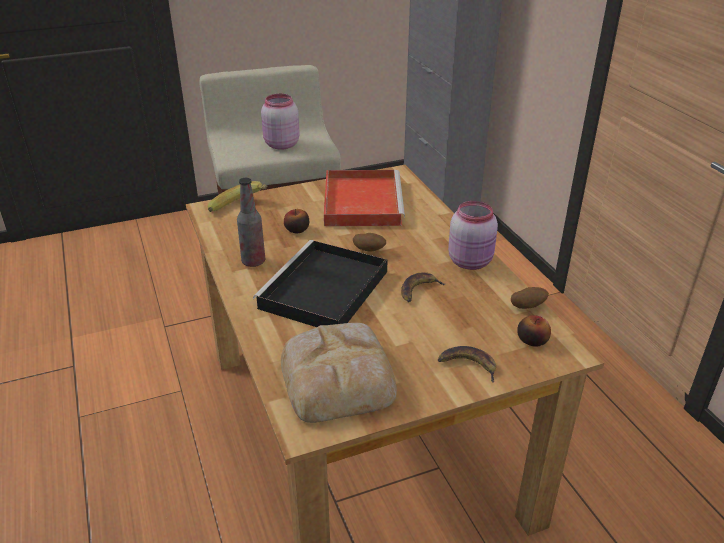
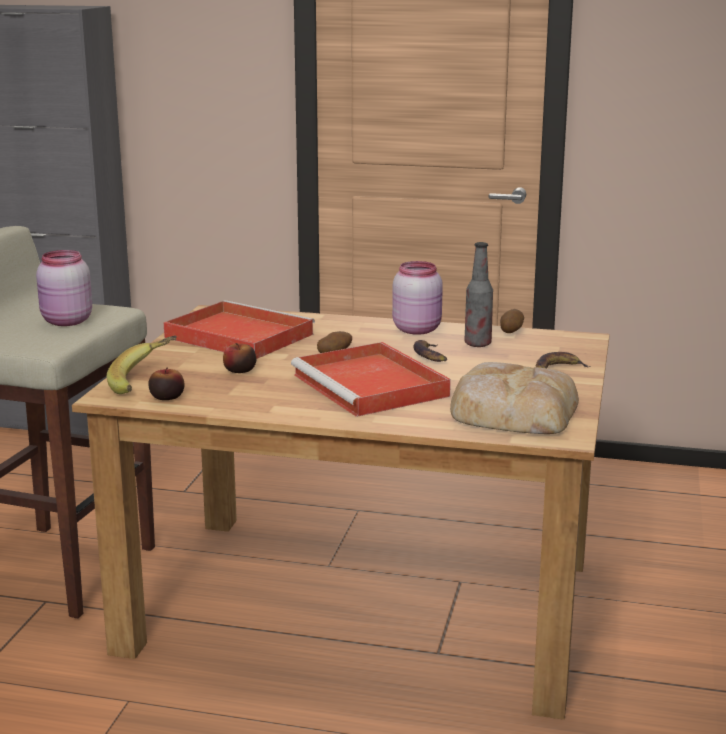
camera: 55 degrees left, 15 degrees down
bottle [237,178,265,267] -> bottle moved to [465,242,493,347]
black tray [253,240,387,327] -> red tray [291,342,451,417]
apple [517,315,551,347] -> apple moved to [148,367,184,400]

